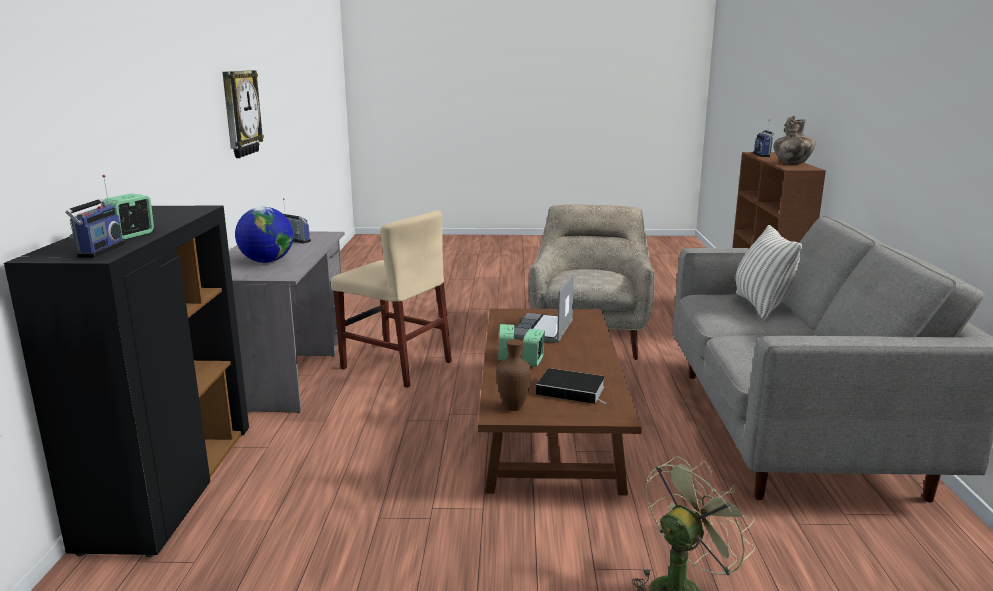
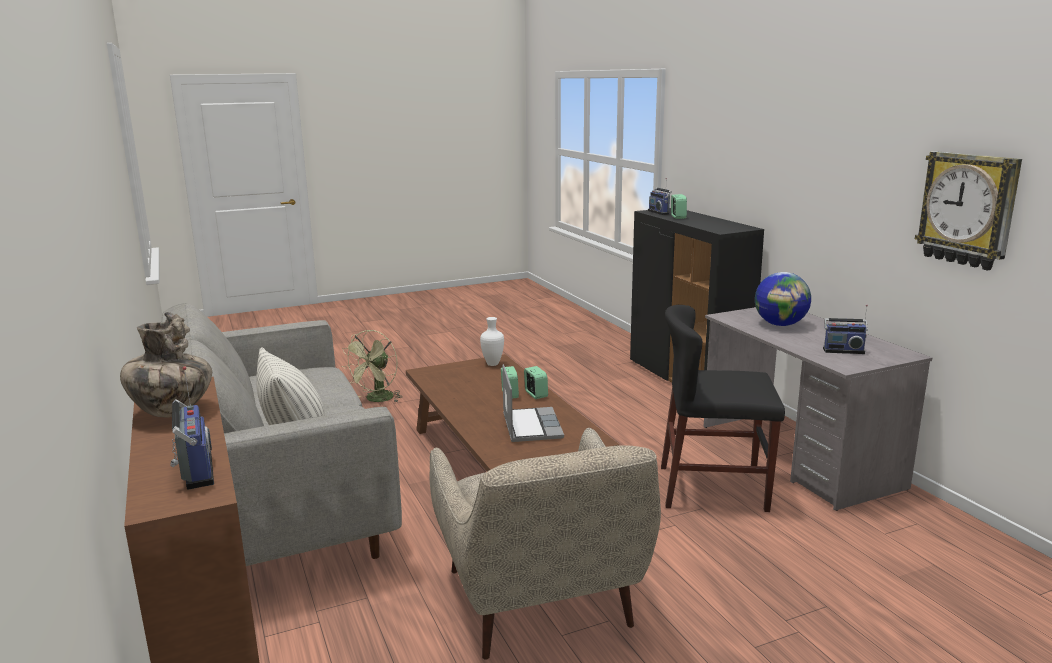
camera: 155 degrees right, 0 degrees up
beige chair [331,210,452,388] -> black chair [661,305,785,512]
brown vase [496,339,532,411] -> white vase [480,317,504,366]
book [536,368,608,405] -> none

